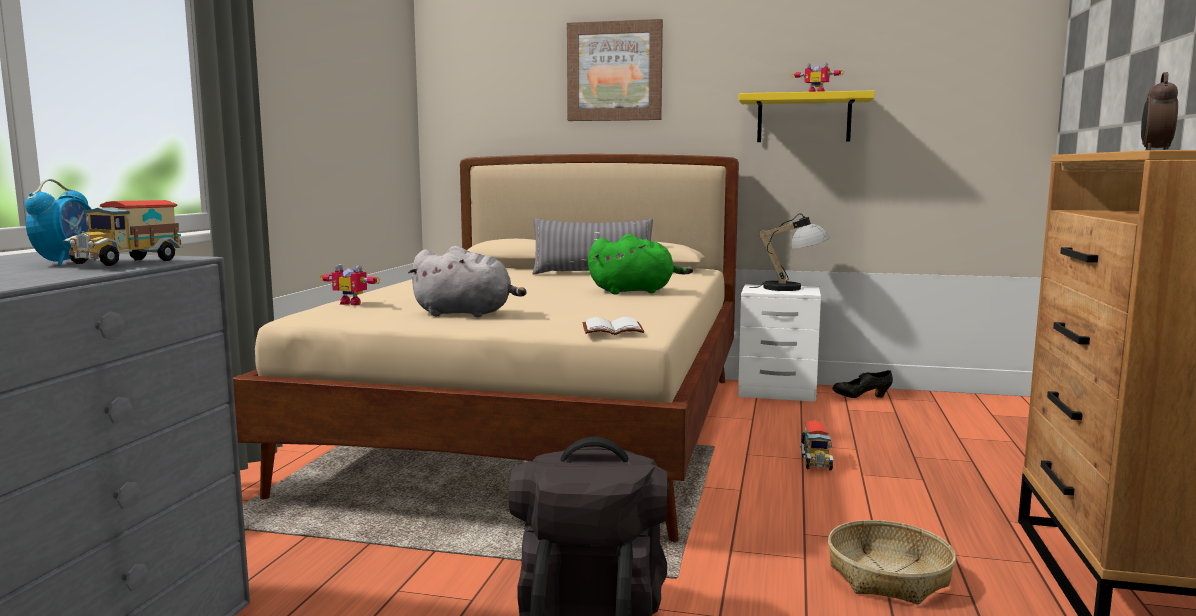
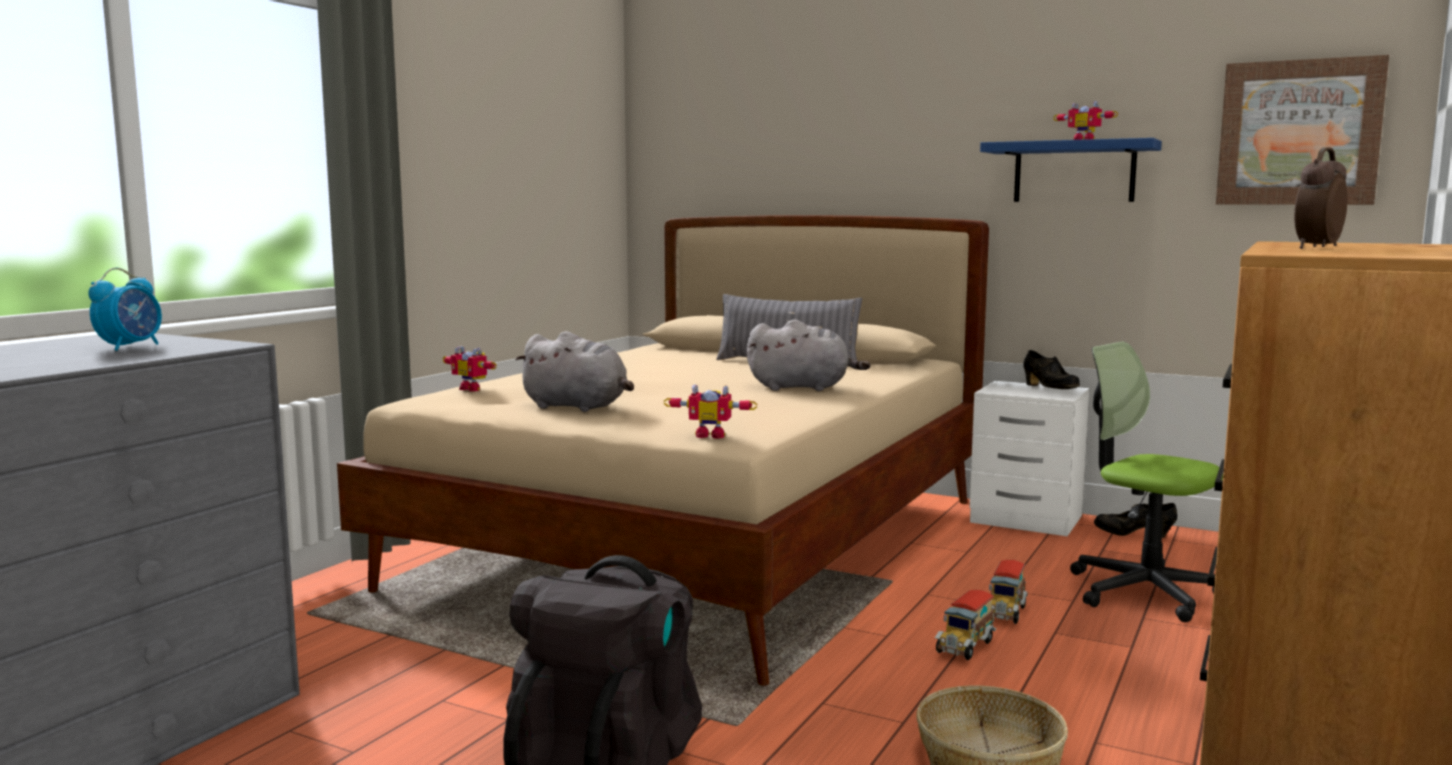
camera: 15 degrees right, 0 degrees up
toy truck [63,200,184,266] -> toy truck moved to [935,590,996,660]
picture [567,19,663,121] -> picture moved to [1216,55,1389,205]
white book [583,317,645,335] -> toy robot [664,384,758,439]
green plush toy [588,234,693,294] -> grey plush toy [747,320,871,391]
yellow shelf [739,90,875,142] -> blue shelf [980,138,1162,202]
table lamp [749,213,830,291] -> black shoe [1023,350,1080,389]
none -> office chair [1070,342,1223,622]

